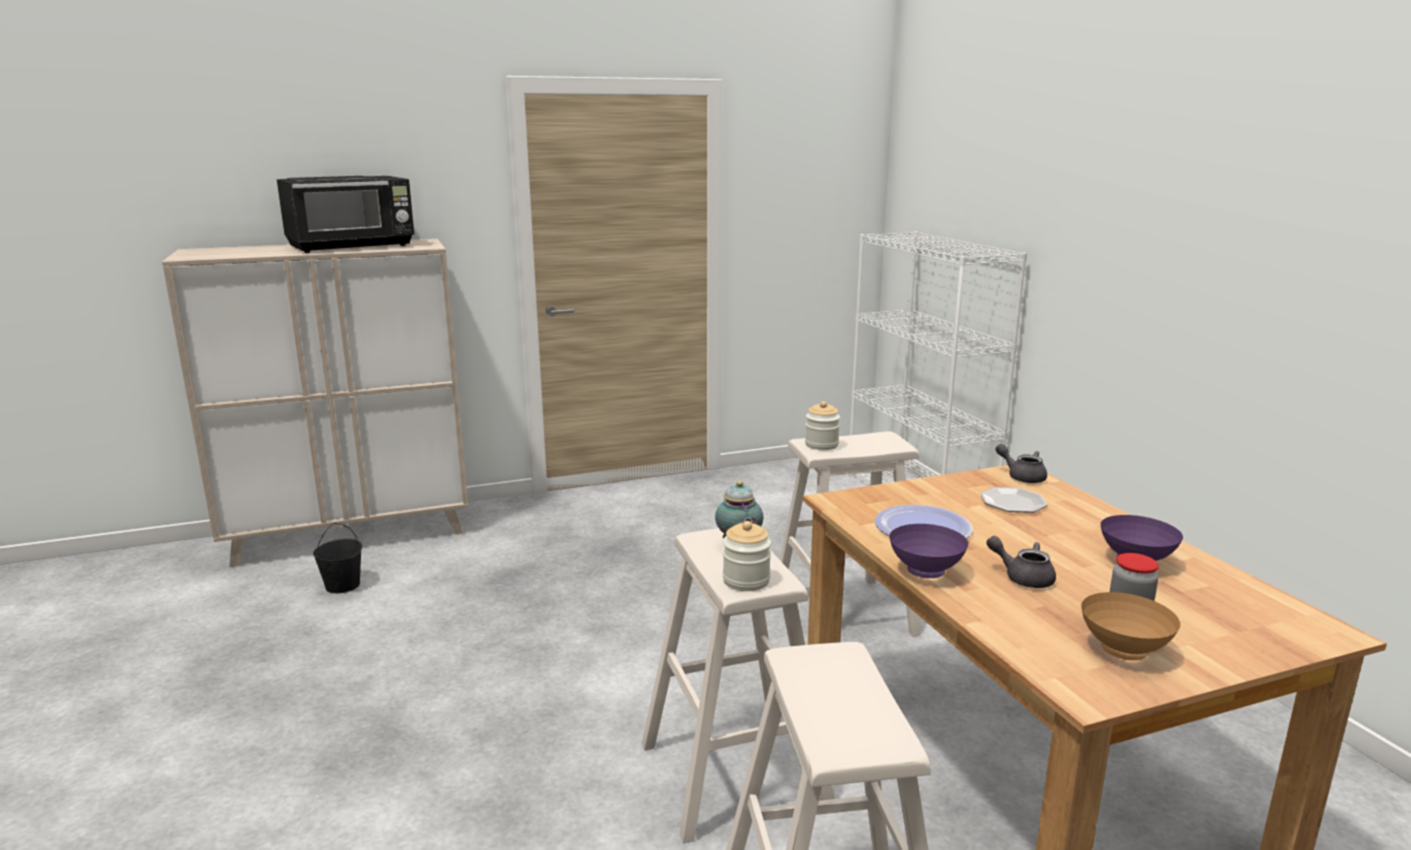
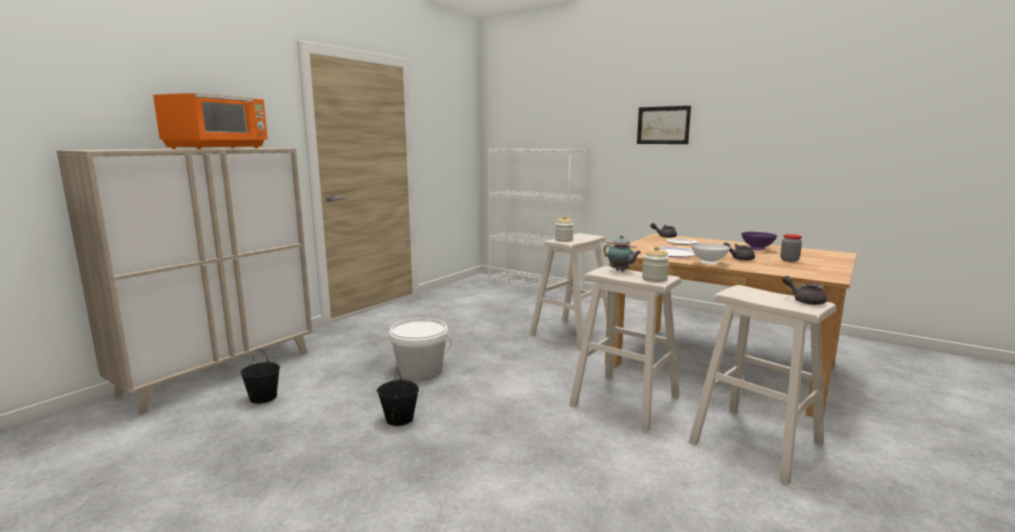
camera: 35 degrees left, 5 degrees down
black microwave [277,176,414,253] -> orange microwave [153,93,268,149]
purple bowl [889,524,968,578] -> white bowl [691,243,730,264]
brown bowl [1081,592,1180,661] -> none
none -> black bucket [377,367,419,426]
none -> white bucket [389,318,452,379]
none -> picture [637,106,691,144]
none -> grey teapot [782,276,827,305]

